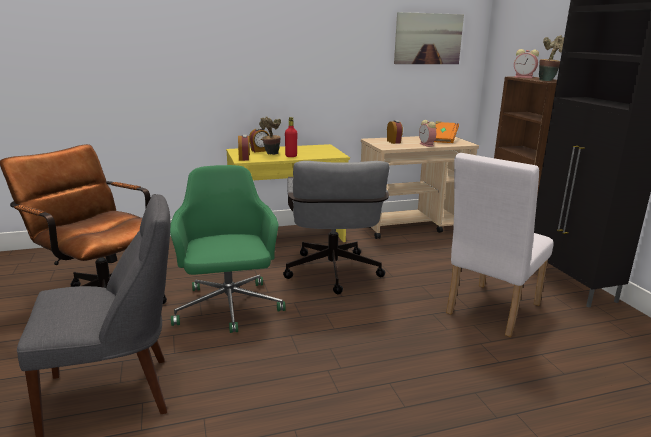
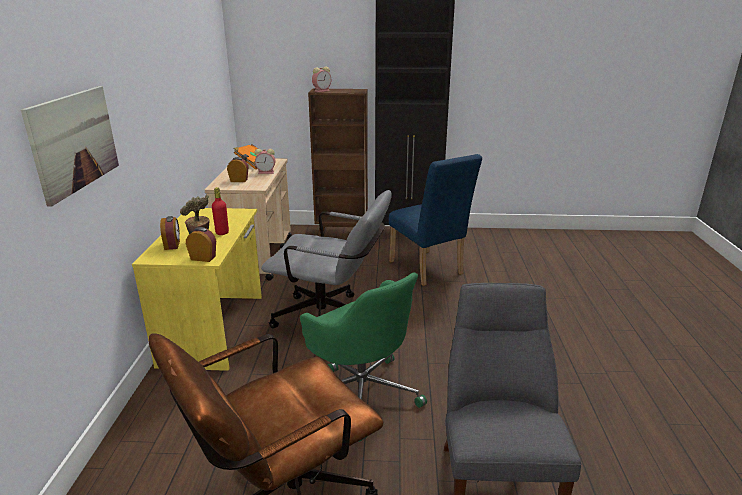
camera: 70 degrees left, 5 degrees up
green office chair [170,165,286,333] -> green office chair turned 135 degrees counterclockwise [300,272,427,442]
picture [394,12,464,64] -> picture moved to [21,86,119,207]
white chair [446,153,554,337] -> blue chair [389,154,482,286]
potted plant [539,35,564,81] -> none

